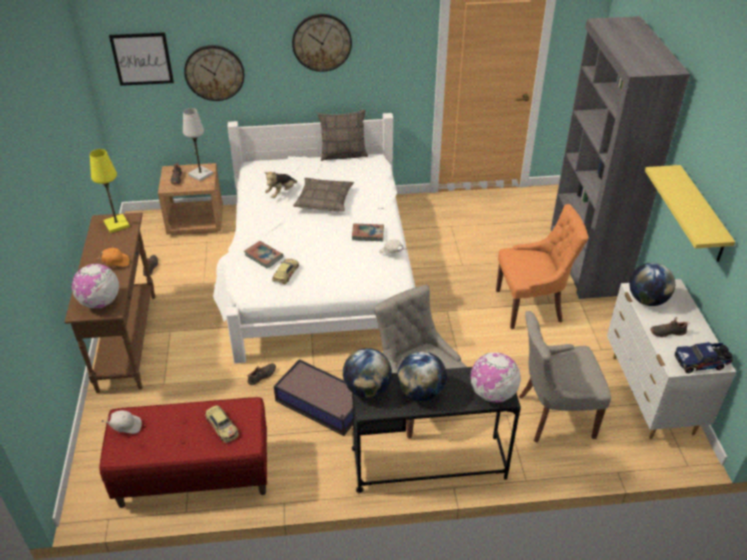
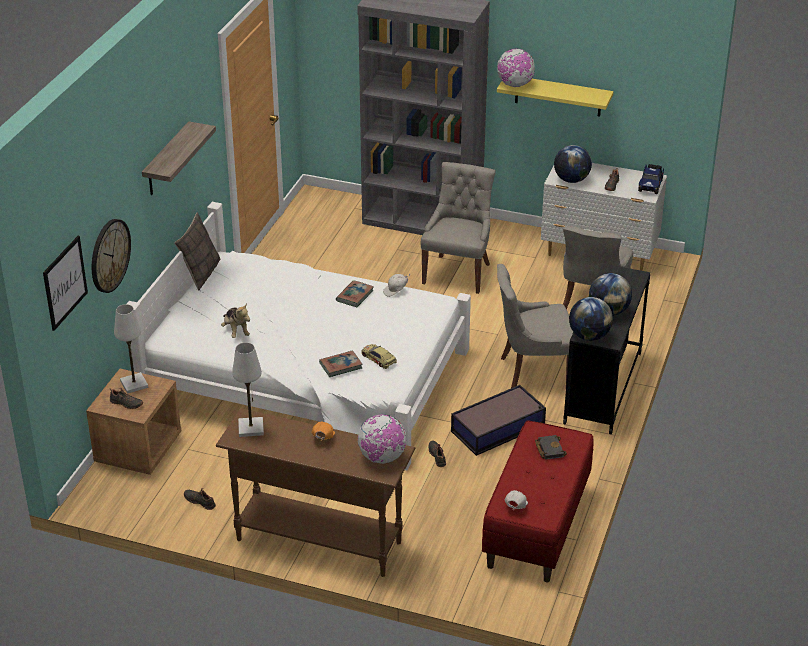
camera: 65 degrees left, 5 degrees down
yellow table lamp [90,149,130,233] -> white table lamp [232,342,264,437]
toy car [205,405,239,443] -> black book [535,435,567,460]
wall clock [292,14,352,72] -> shelf [142,121,216,195]
pillow [293,178,354,212] -> none
globe [470,352,521,403] -> globe moved to [497,49,535,87]
orange chair [496,204,588,329] -> grey chair [421,162,496,294]

